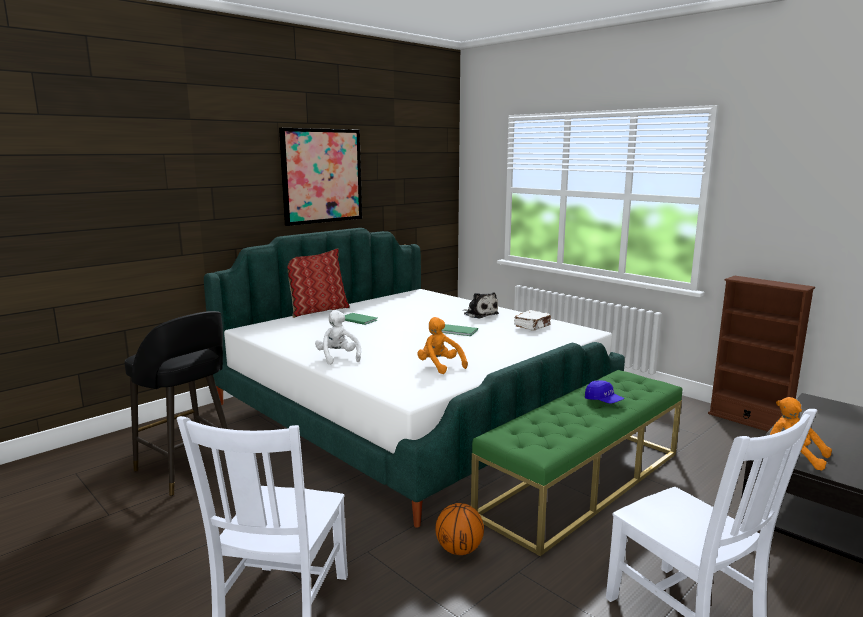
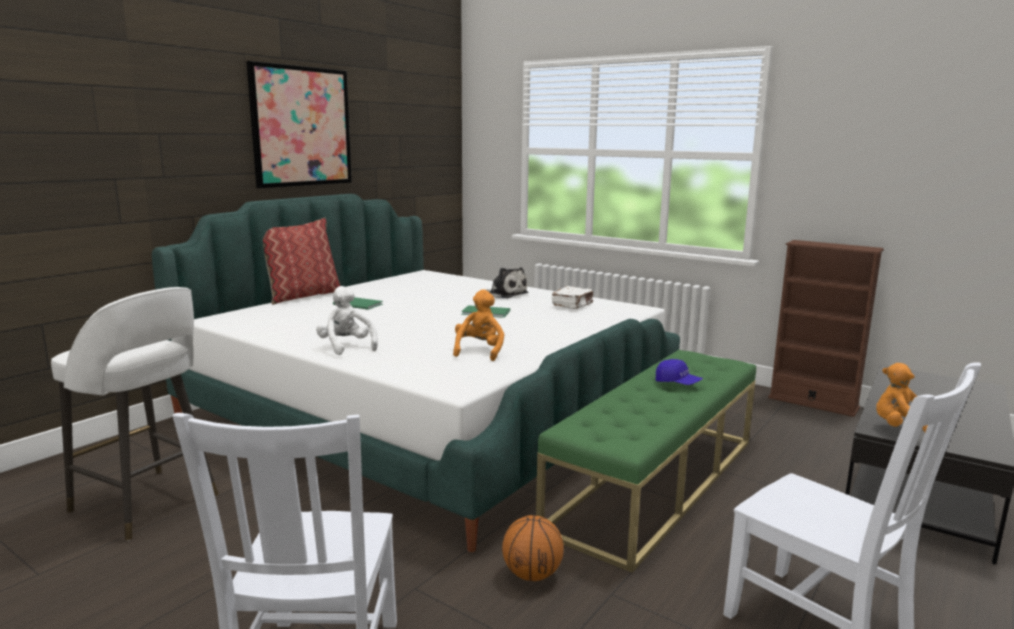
camera: 10 degrees left, 0 degrees up
black stool [125,311,228,496] -> white stool [51,287,219,541]
orange plush toy [417,317,468,374] -> orange plush toy turned 60 degrees clockwise [453,289,504,361]

